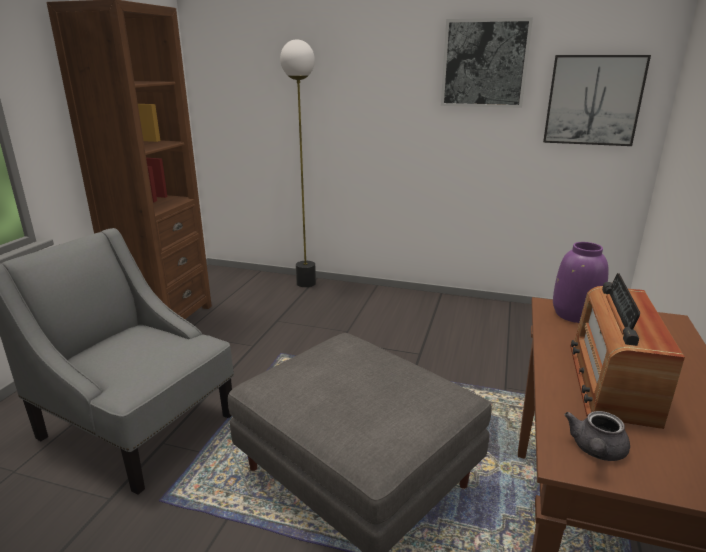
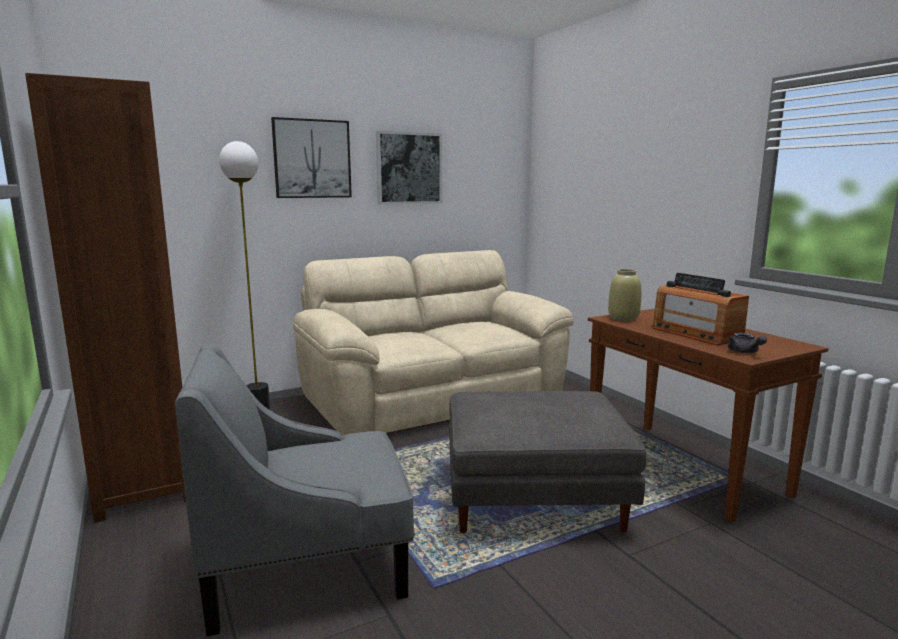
camera: 45 degrees left, 10 degrees down
picture [543,55,651,146] -> picture moved to [271,117,352,198]
purple vase [553,242,608,323] -> beige vase [608,269,641,321]
none -> beige sofa [293,250,573,436]

